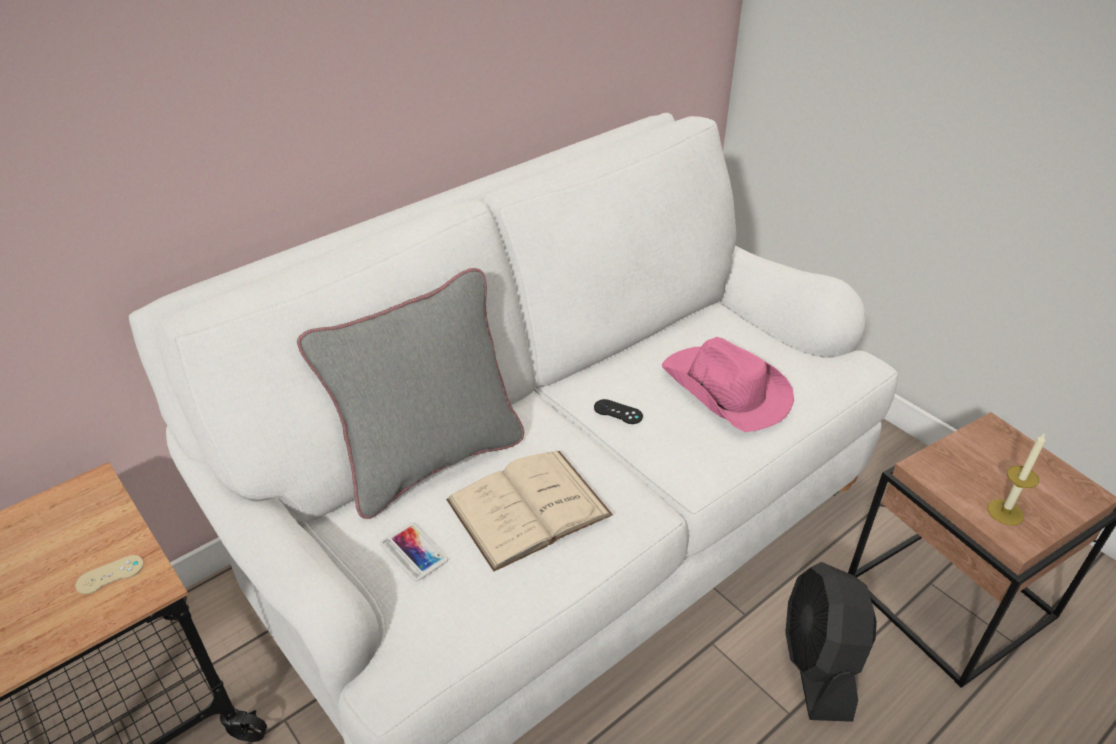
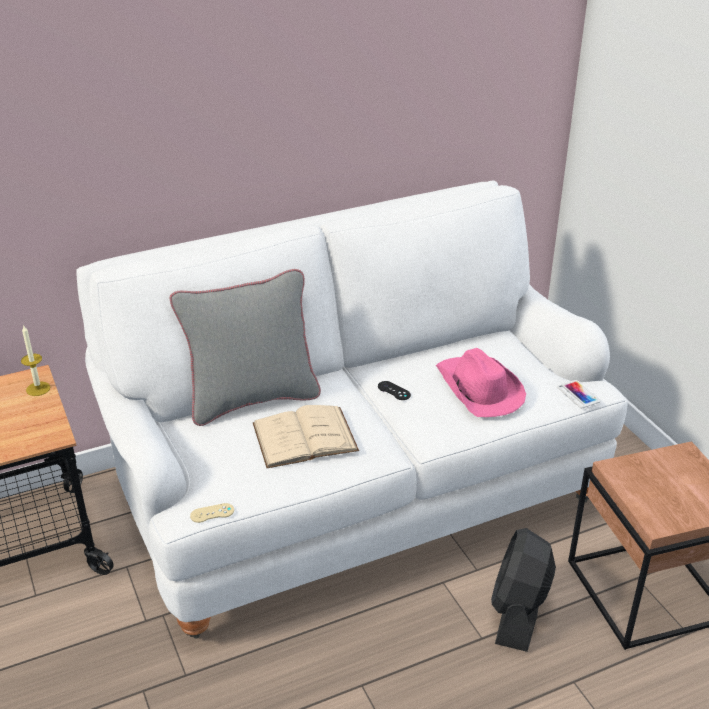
camera: 15 degrees right, 5 degrees down
beige game controller [76,555,144,594] -> beige game controller moved to [190,503,234,523]
phone [380,523,448,581] -> phone moved to [557,380,601,408]
candle [987,432,1046,525] -> candle moved to [21,326,50,396]

